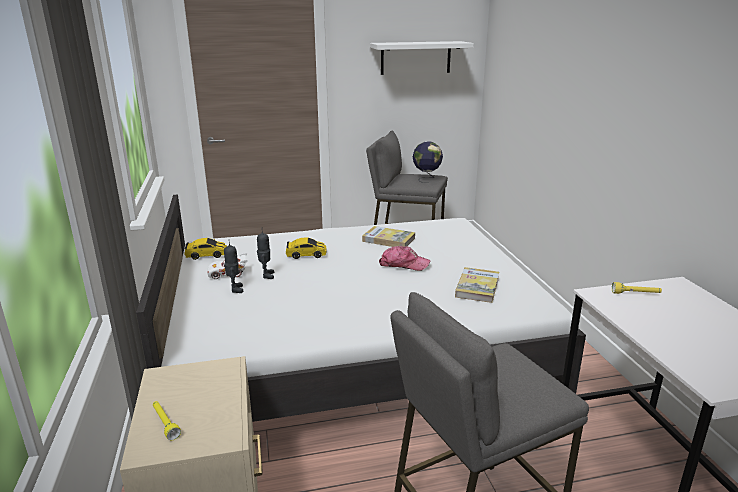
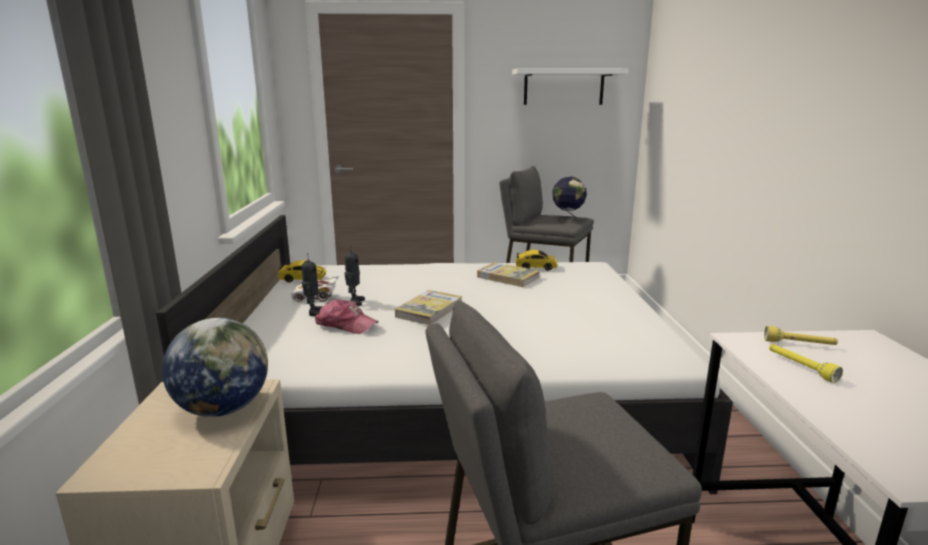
camera: 10 degrees right, 5 degrees down
yellow flashlight [153,401,181,440] -> yellow flashlight moved to [769,344,843,383]
toy car [286,237,326,259] -> toy car moved to [516,250,557,271]
cap [379,246,431,271] -> cap moved to [315,299,379,334]
book [455,267,499,303] -> book moved to [395,290,462,325]
none -> globe [162,318,268,417]

